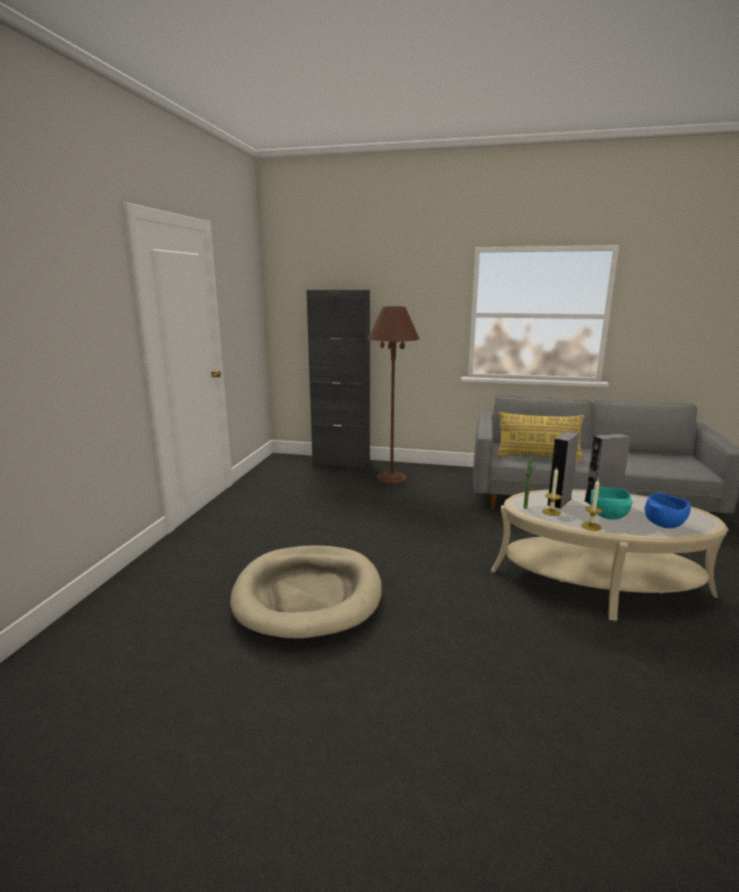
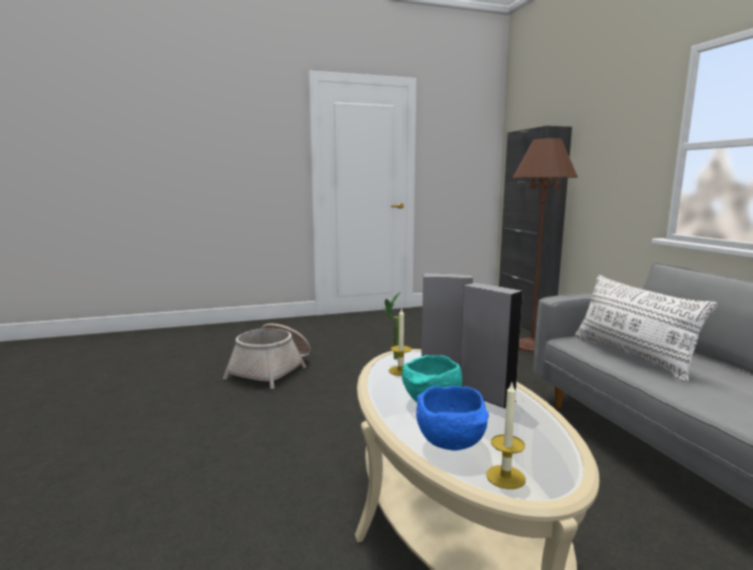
camera: 60 degrees right, 5 degrees down
beige dog bed [230,545,382,643] -> basket [223,323,311,389]
yellow pillow [496,412,585,461] -> white pillow [575,275,717,382]
candle [581,480,602,531] -> candle moved to [486,383,526,489]

